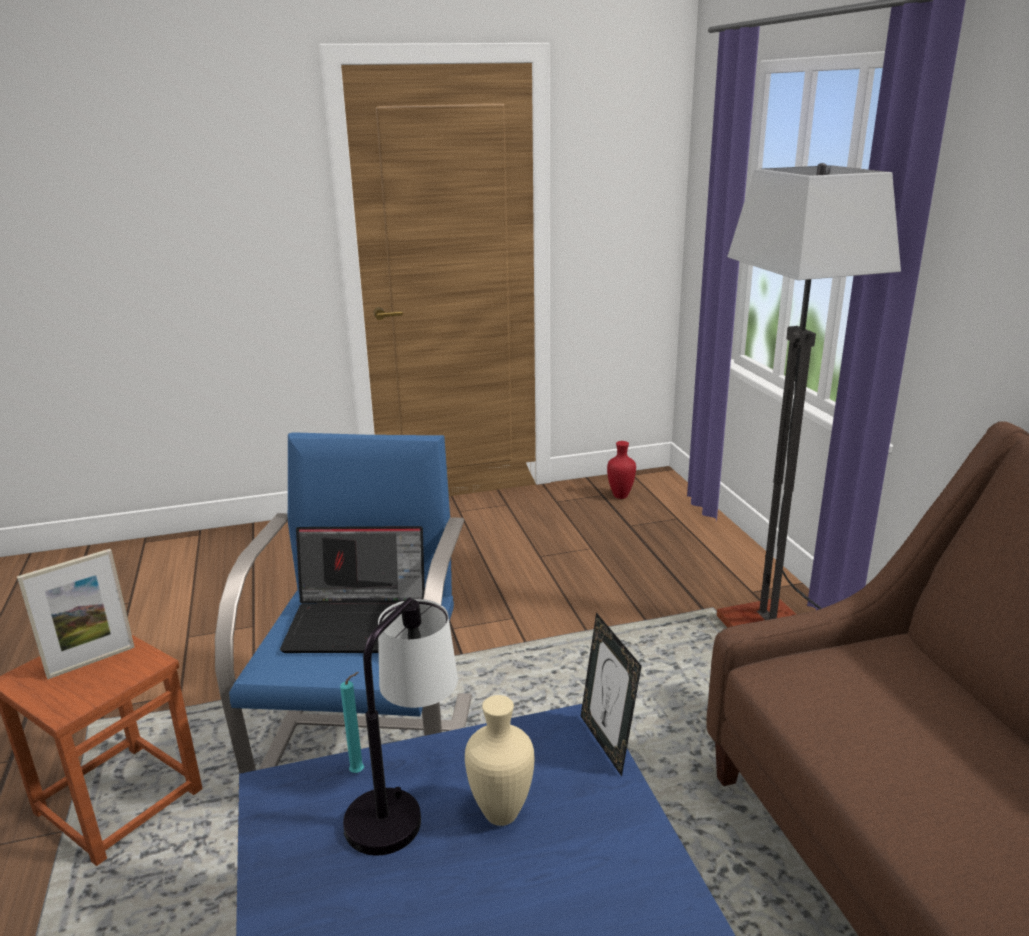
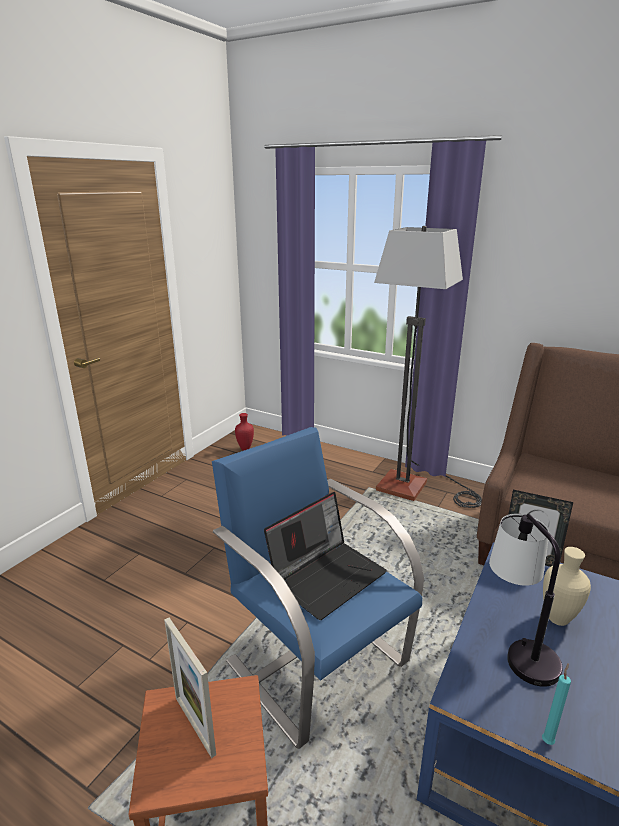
camera: 45 degrees left, 0 degrees up
picture frame [17,549,135,680] -> picture frame turned 135 degrees clockwise [164,618,216,758]
turquoise candle [340,672,364,773] -> turquoise candle moved to [542,663,571,745]

